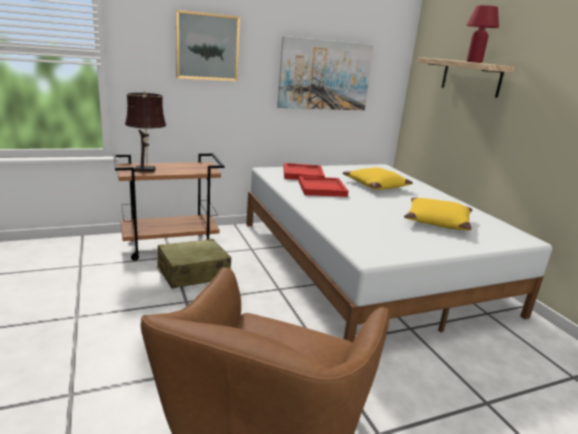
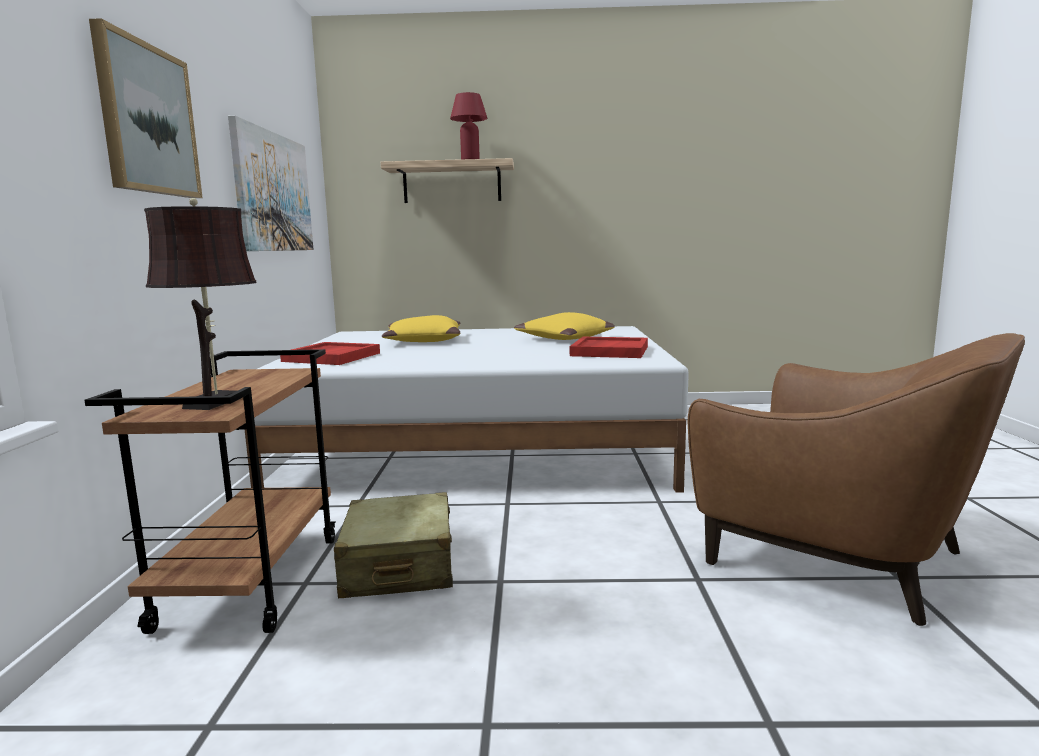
camera: 65 degrees left, 10 degrees down
red tray [298,176,348,197] -> red tray moved to [570,337,648,358]

